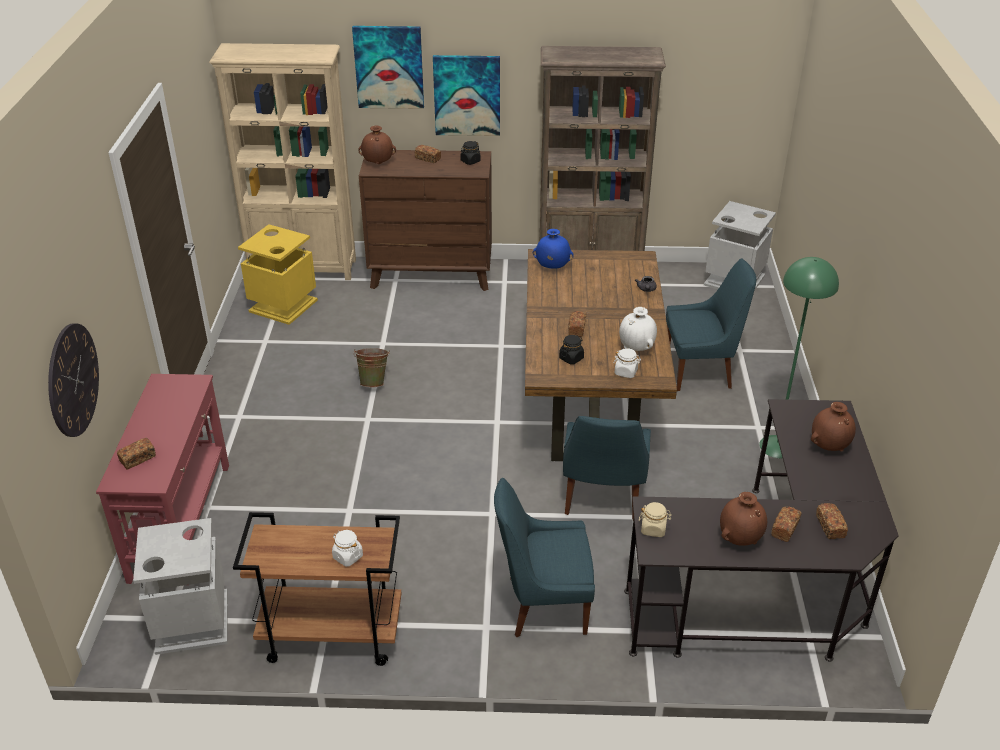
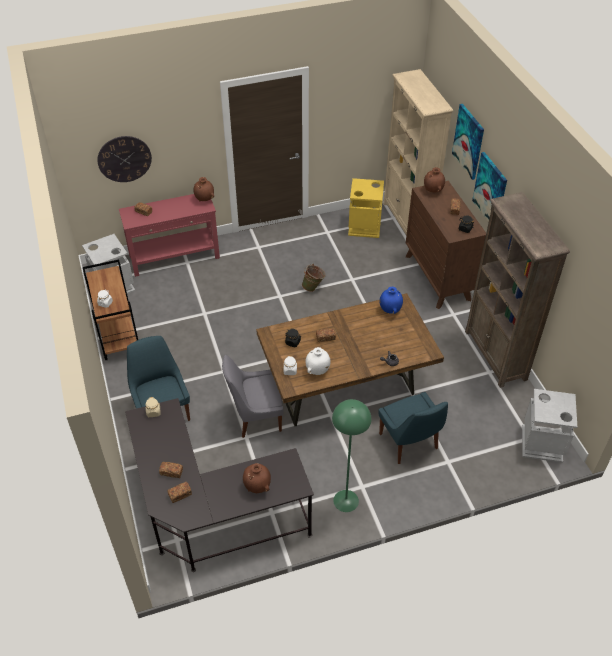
camera: 70 degrees right, 10 degrees up
blue chair [563,416,651,519] -> grey chair [222,355,283,438]
brown vase [720,492,767,546] -> brown vase moved to [194,177,214,201]

